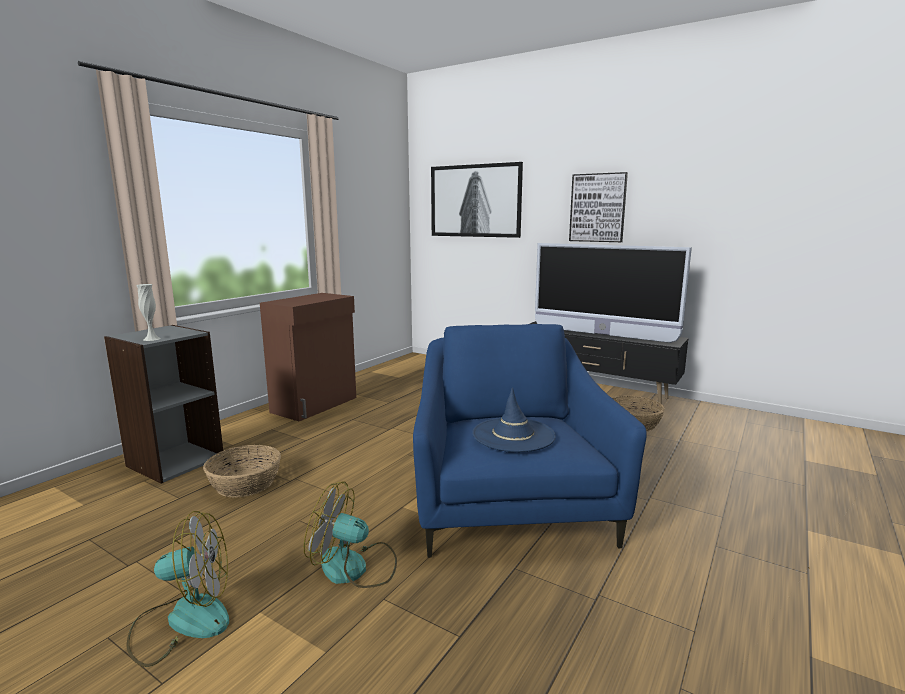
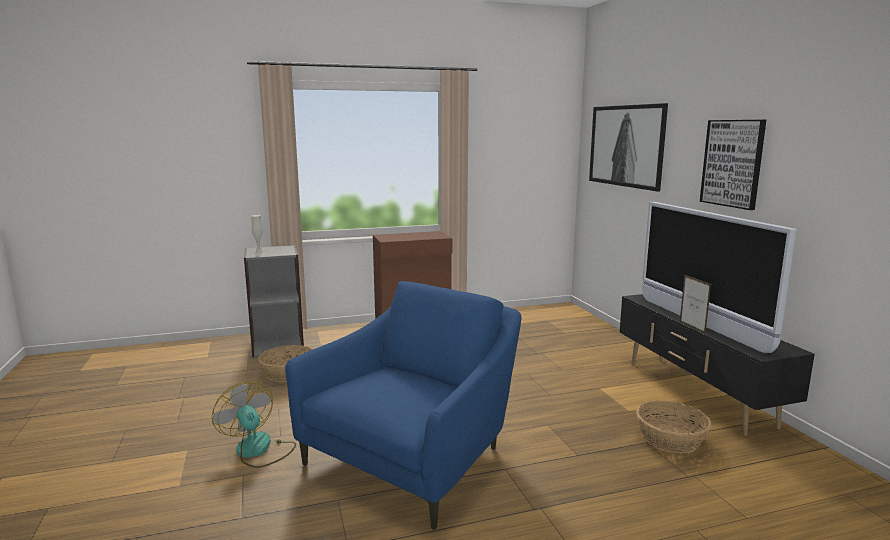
camera: 40 degrees right, 0 degrees up
fan [127,511,229,667] -> none
blue hat [472,387,556,452] -> none
none -> picture frame [680,275,711,334]

